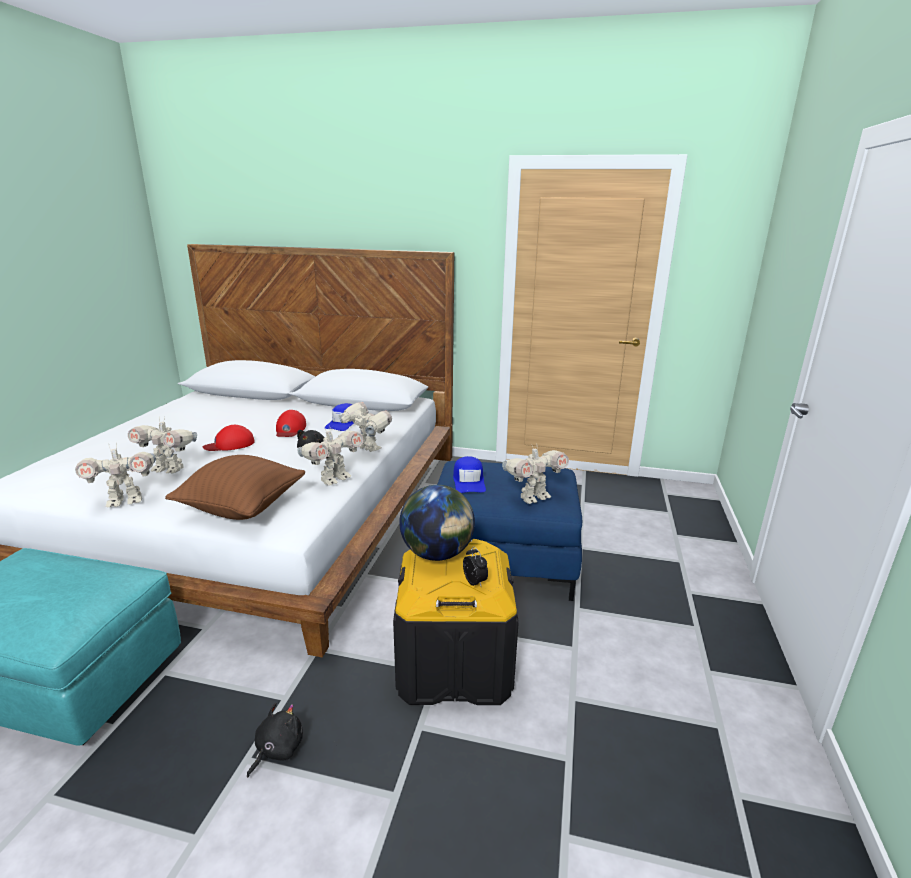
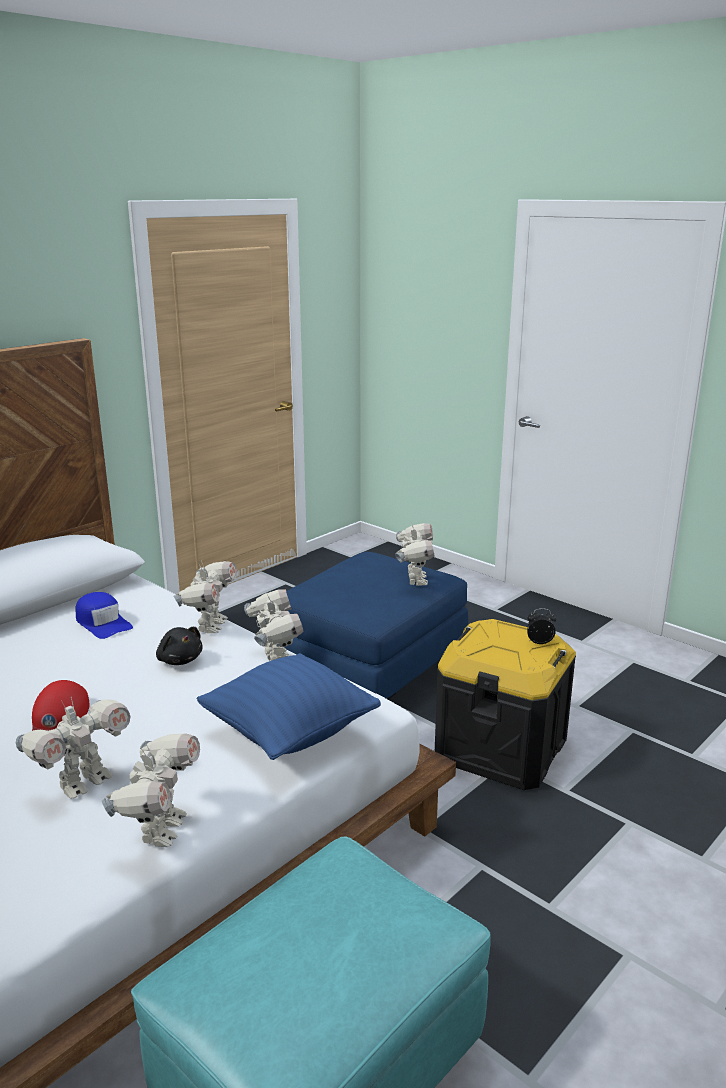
camera: 60 degrees left, 0 degrees up
brown pillow [165,455,306,520] -> blue pillow [196,653,381,760]
black plush toy [247,703,303,778] -> none
red cap [276,410,306,437] -> none
toy robot [338,402,392,452] -> toy robot turned 120 degrees clockwise [174,561,237,633]
globe [399,485,475,561] -> none
blue cap [453,456,486,493] -> none

